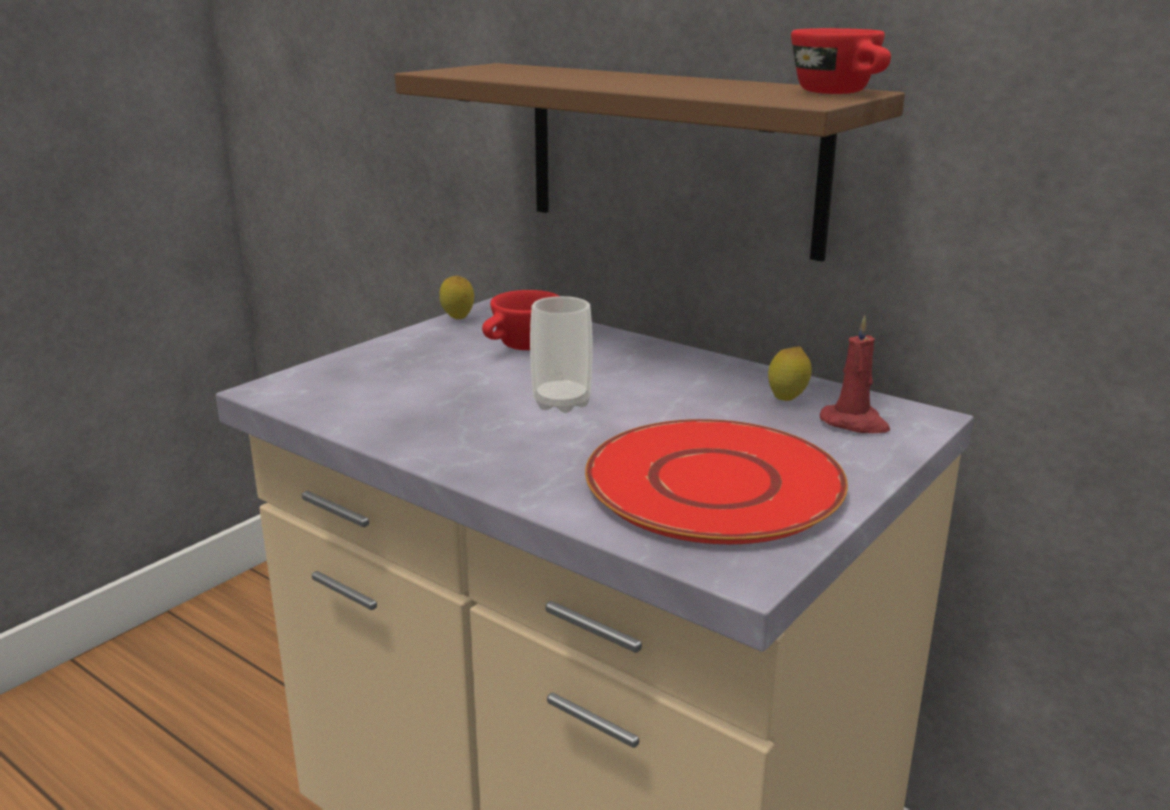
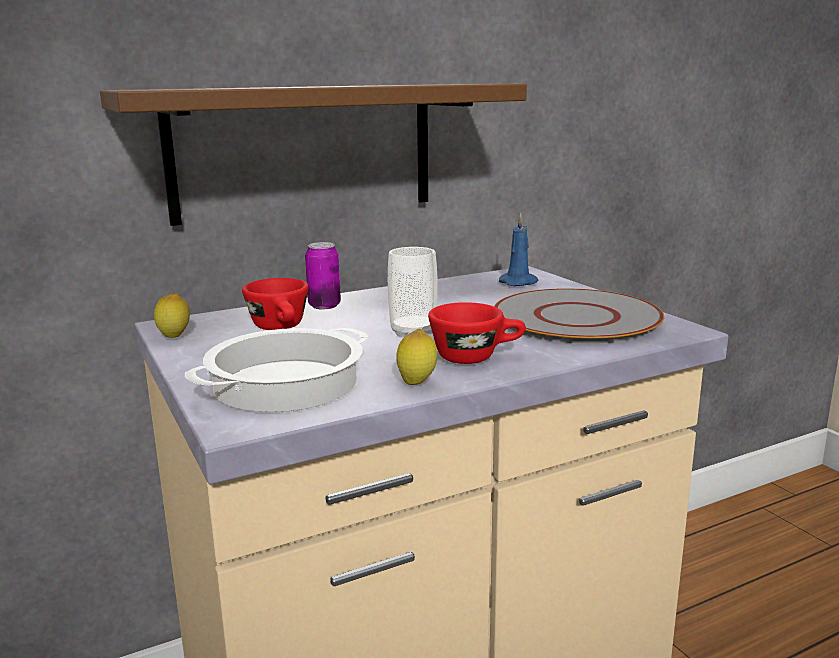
camera: 65 degrees left, 5 degrees down
red plate [585,419,848,544] -> grey plate [494,288,664,344]
lemon [768,346,812,401] -> lemon moved to [396,329,437,385]
red cup [791,28,891,94] -> red cup moved to [428,302,526,364]
red candle [820,315,890,433] -> blue candle [499,213,538,286]
none -> cooking pot [185,328,369,412]
none -> can [305,242,341,309]

